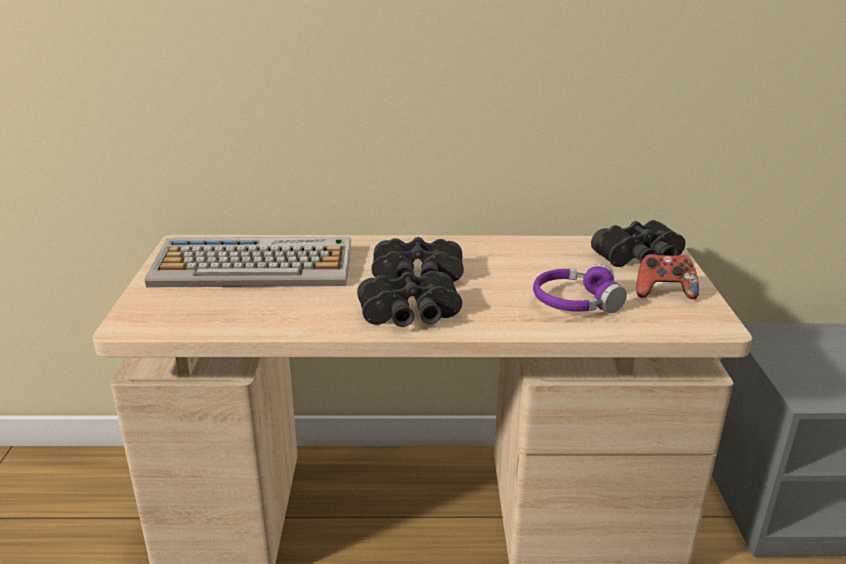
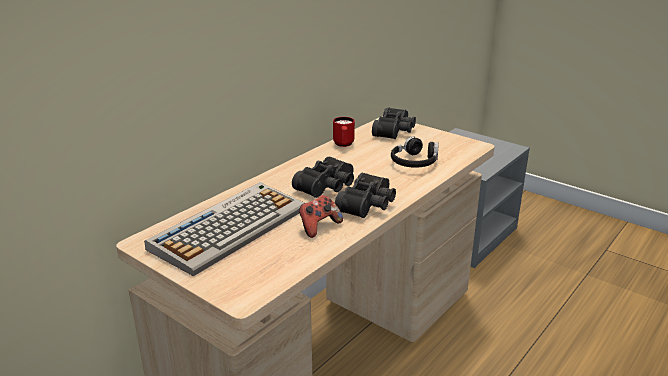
camera: 50 degrees left, 0 degrees up
purple headphones [533,264,627,313] -> black headphones [391,137,439,168]
game controller [636,254,699,299] -> game controller moved to [299,195,343,238]
none -> red mug [333,117,355,147]

